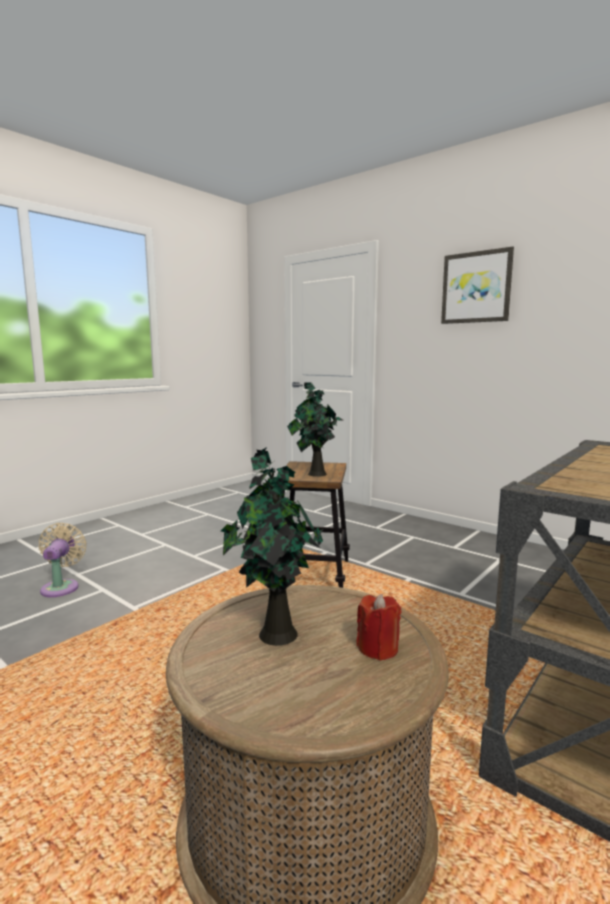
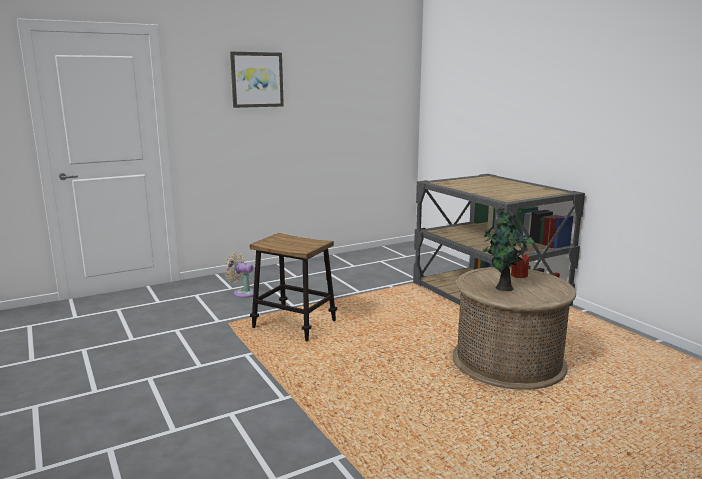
camera: 70 degrees left, 5 degrees up
beige fan [38,523,86,597] -> beige fan moved to [225,252,254,298]
potted plant [287,381,343,477] -> none

